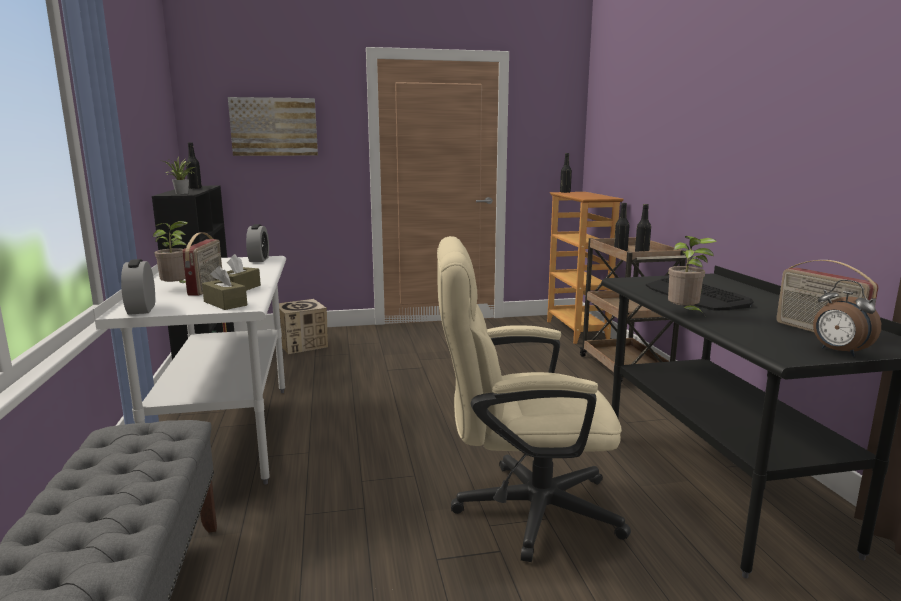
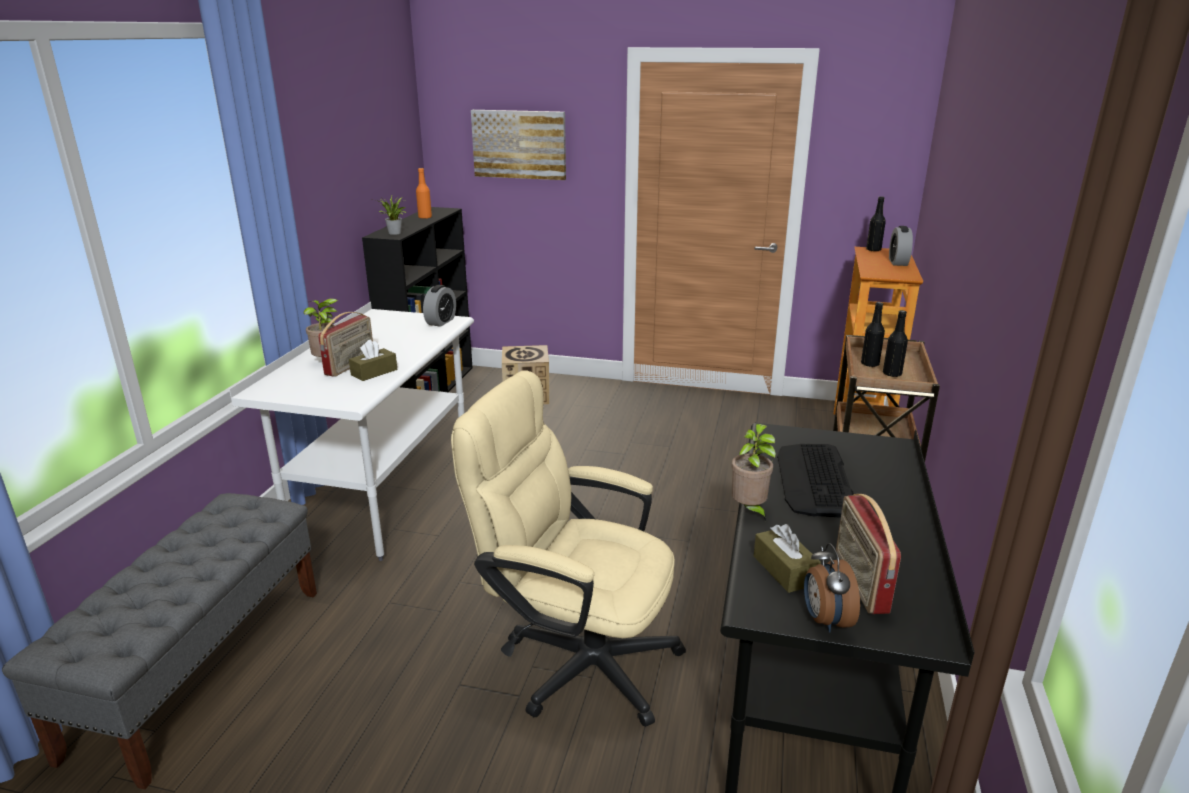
camera: 25 degrees right, 10 degrees up
alarm clock [121,259,155,315] -> alarm clock moved to [889,226,913,266]
black bottle [186,142,202,189] -> orange bottle [416,168,432,219]
brown tissue box [202,266,247,310] -> brown tissue box moved to [754,524,821,593]

